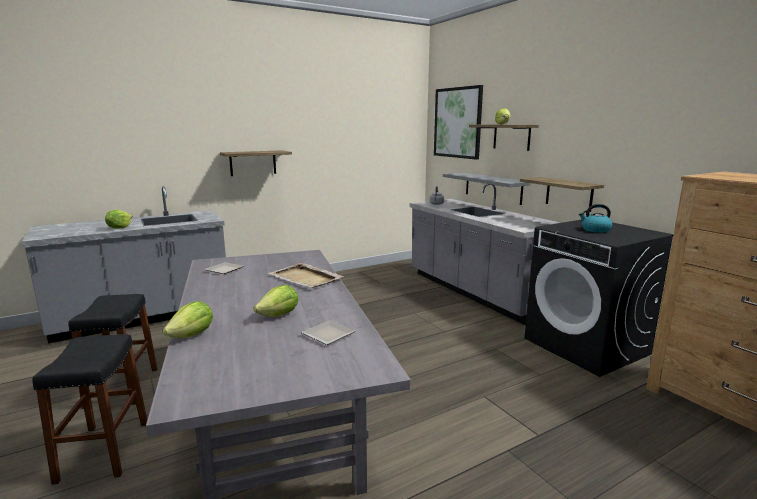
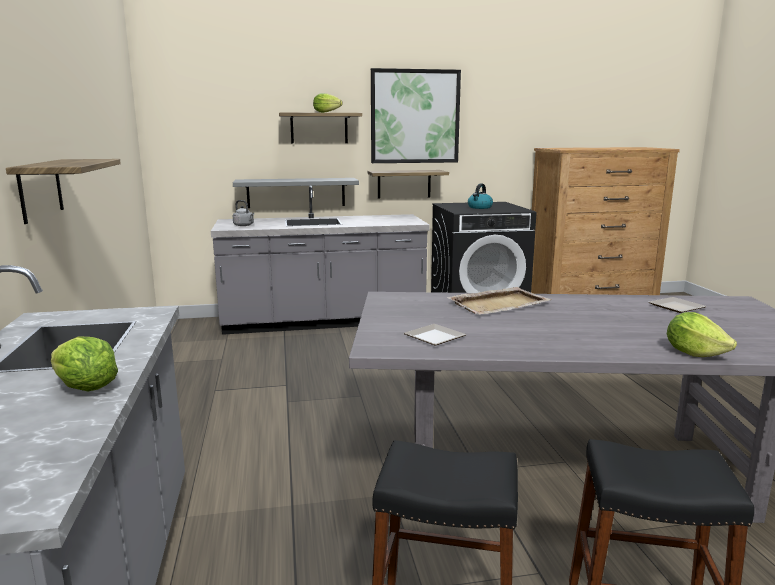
camera: 70 degrees left, 0 degrees up
lettuce [254,285,298,317] -> none
picture [434,85,483,160] -> picture moved to [371,68,461,163]

